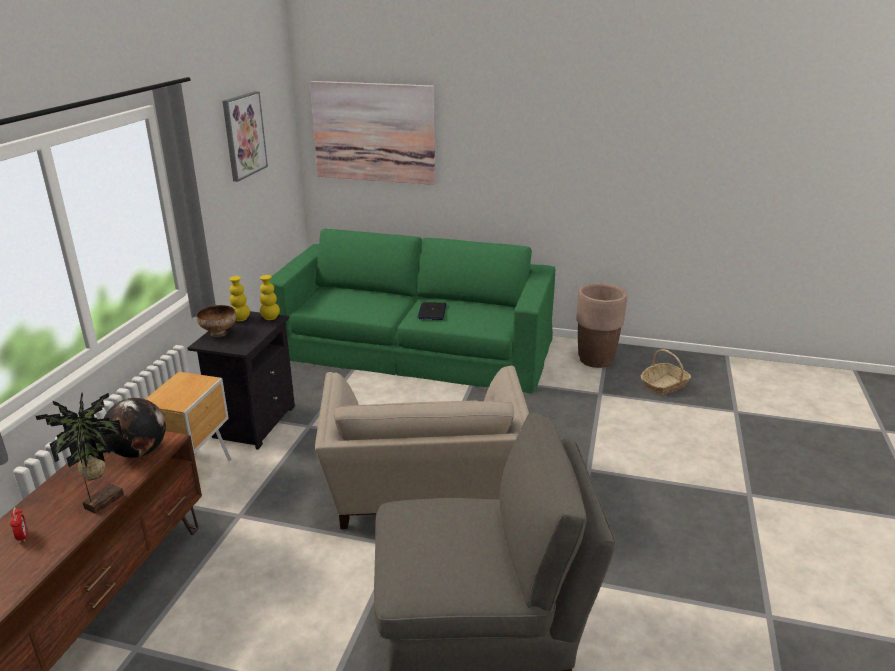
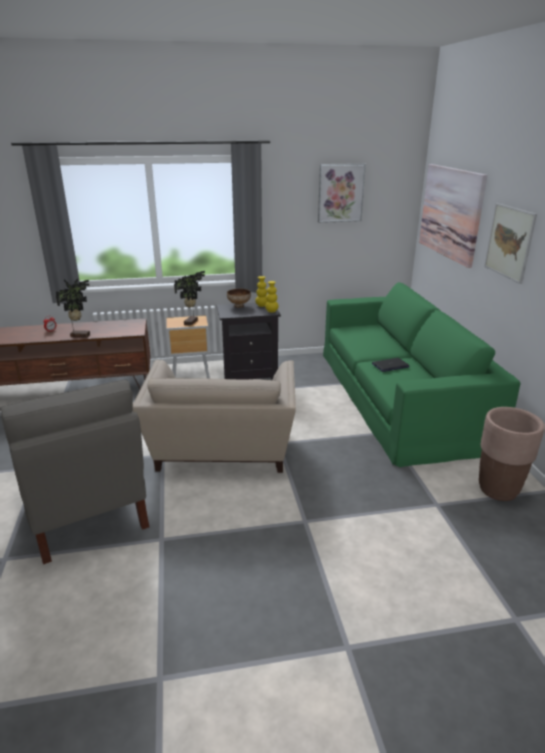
camera: 65 degrees right, 0 degrees up
globe [104,398,166,458] -> none
beige armchair [315,366,529,529] -> beige armchair turned 60 degrees counterclockwise [133,360,296,473]
basket [641,349,691,395] -> none
none -> potted plant [174,271,205,326]
none -> picture [484,203,537,284]

